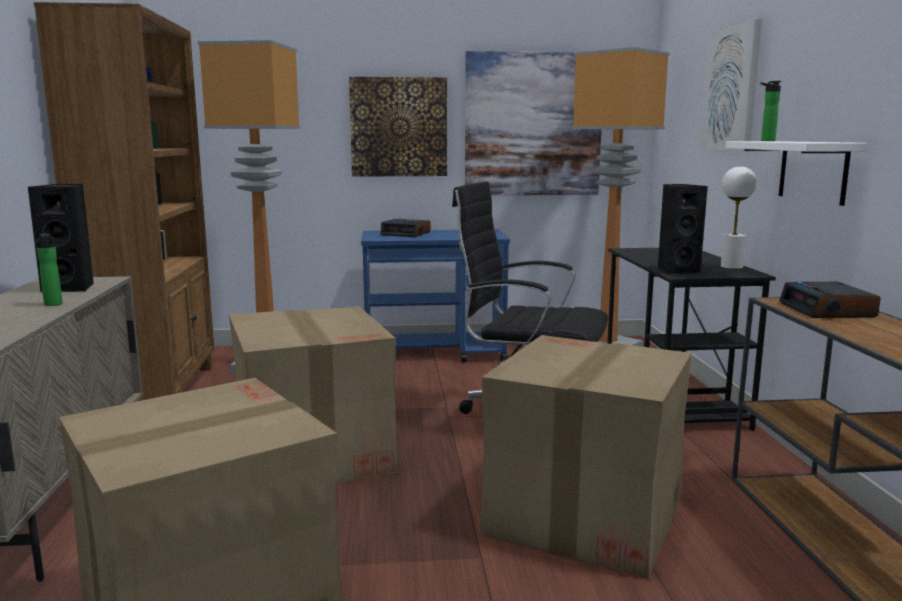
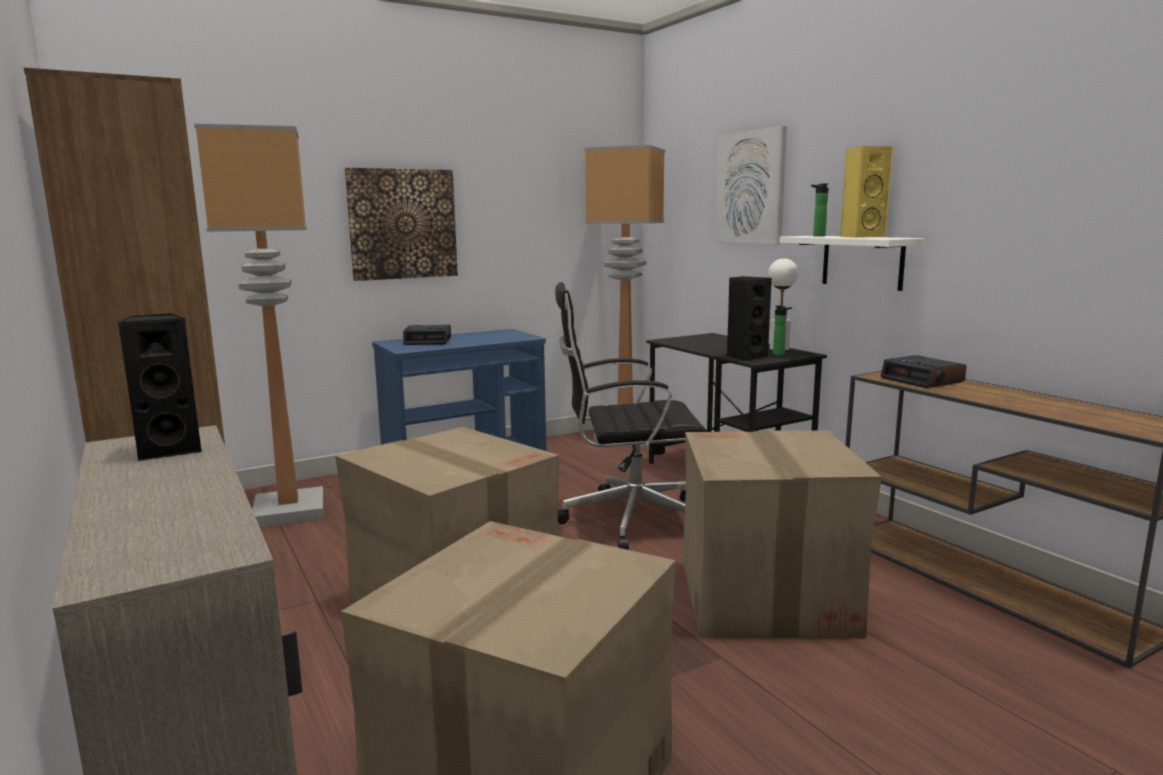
camera: 25 degrees left, 0 degrees up
bottle [36,233,63,306] -> bottle moved to [773,306,792,355]
picture [465,51,601,195] -> none
none -> yellow speaker [840,146,893,238]

